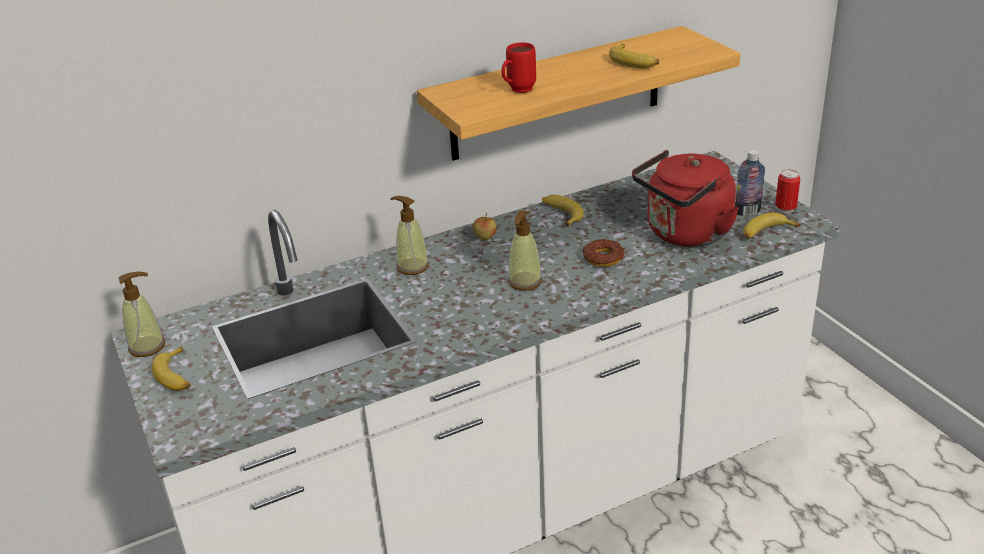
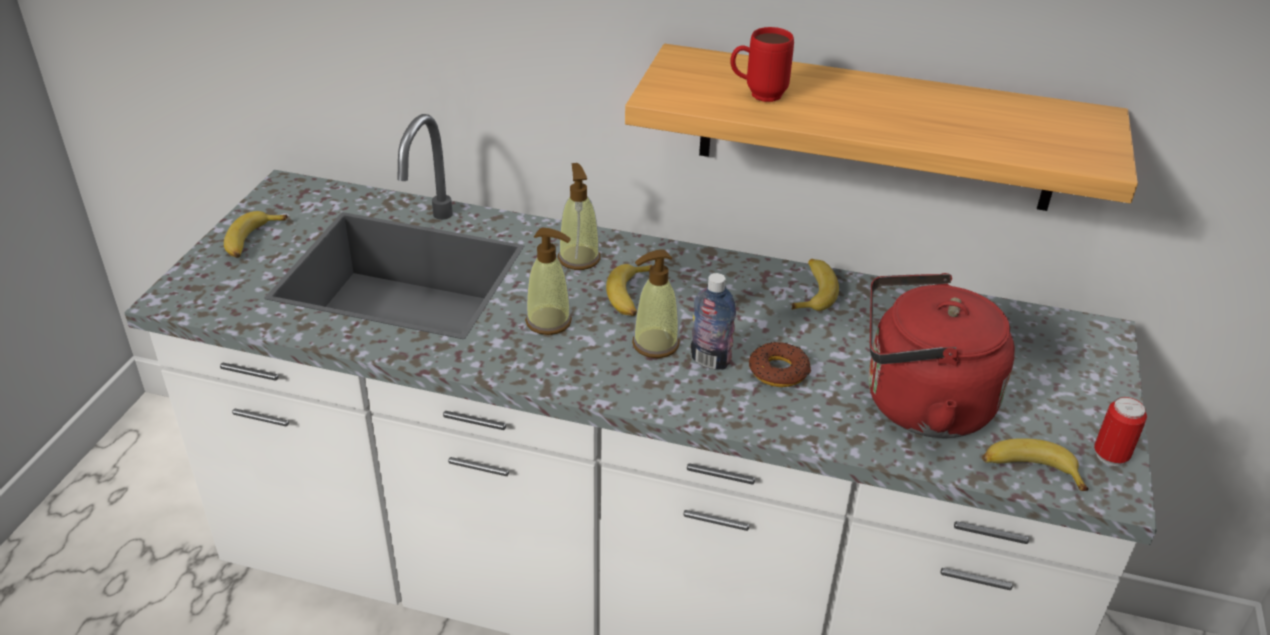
camera: 40 degrees right, 5 degrees up
soap dispenser [119,272,165,357] -> soap dispenser moved to [525,228,572,335]
apple [473,213,497,240] -> none
banana [609,44,659,68] -> banana moved to [606,264,652,316]
bottle [735,150,765,216] -> bottle moved to [691,273,736,370]

